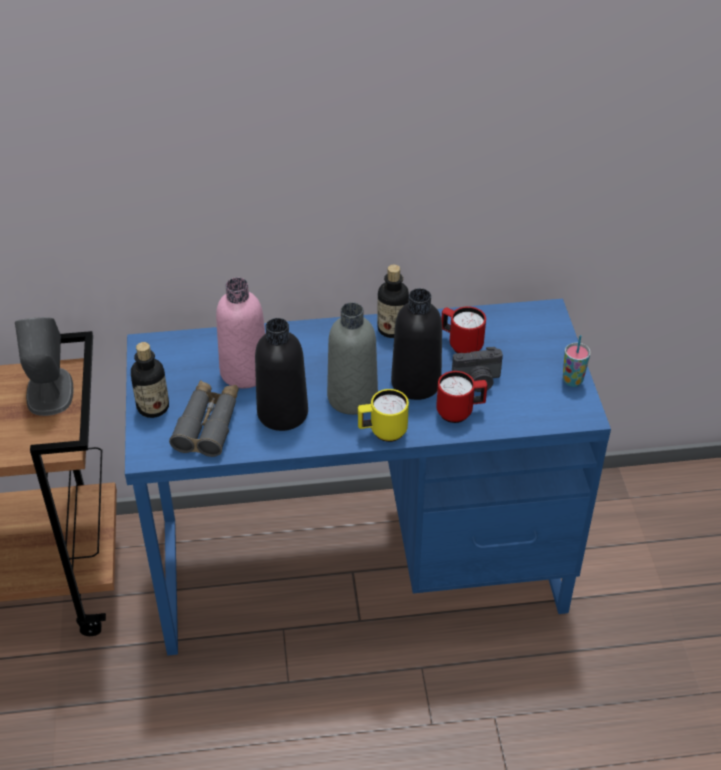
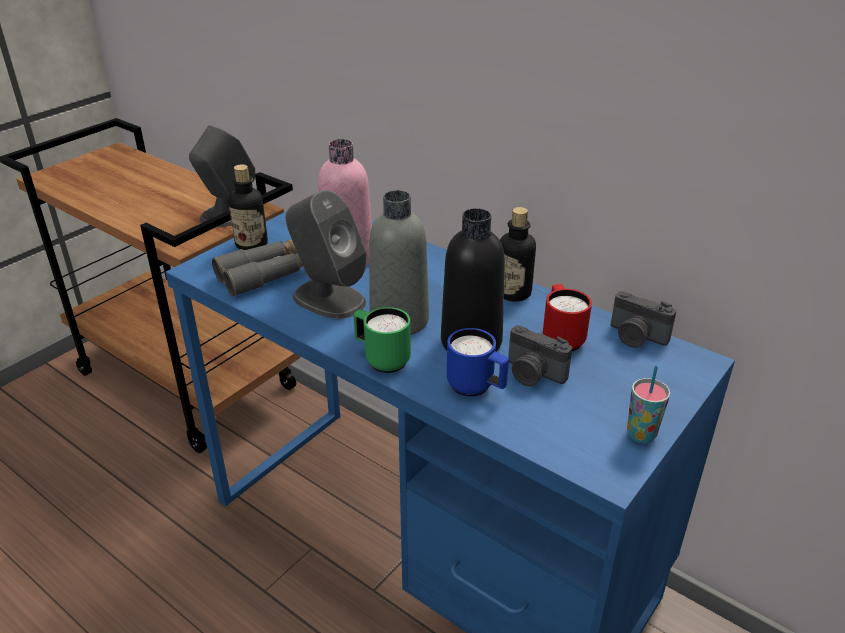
camera: 45 degrees right, 10 degrees down
black bottle [255,318,308,431] -> grey speaker [286,190,366,319]
yellow mug [358,389,409,442] -> green mug [354,307,411,373]
red mug [436,371,487,423] -> blue mug [447,328,509,396]
none -> camera [611,291,676,348]

